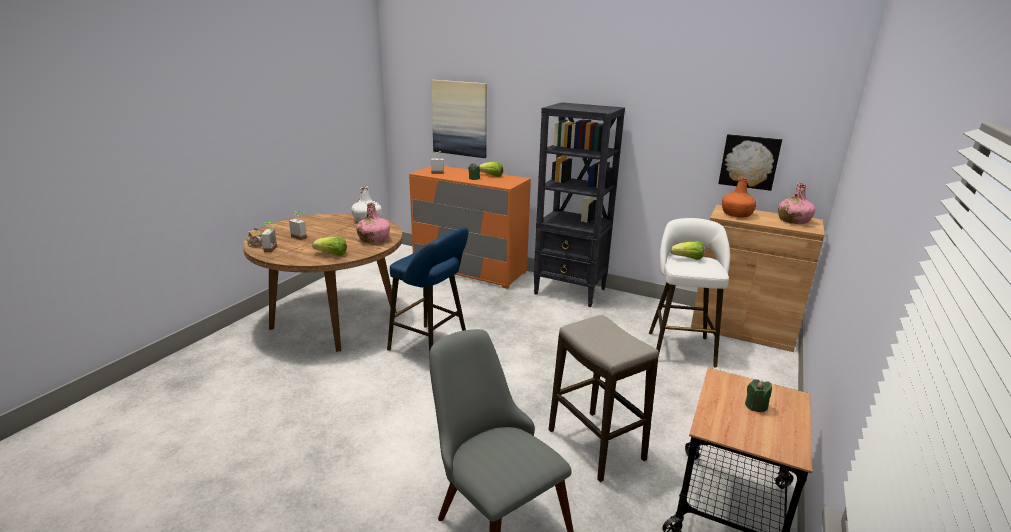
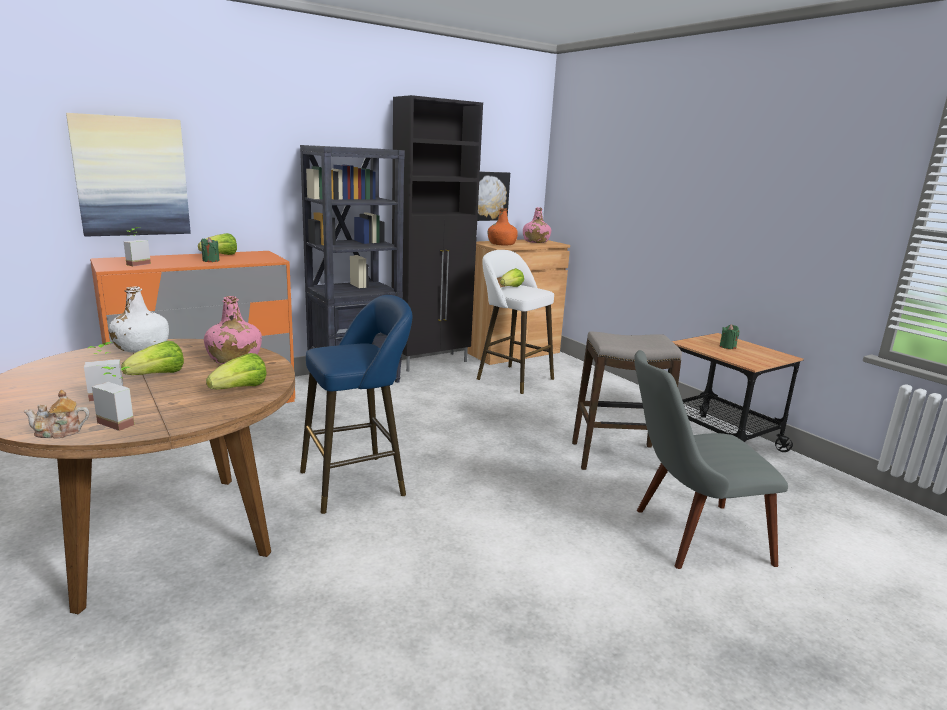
camera: 60 degrees left, 5 degrees down
none -> lettuce [121,341,184,375]
none -> black cabinet [392,95,483,372]

